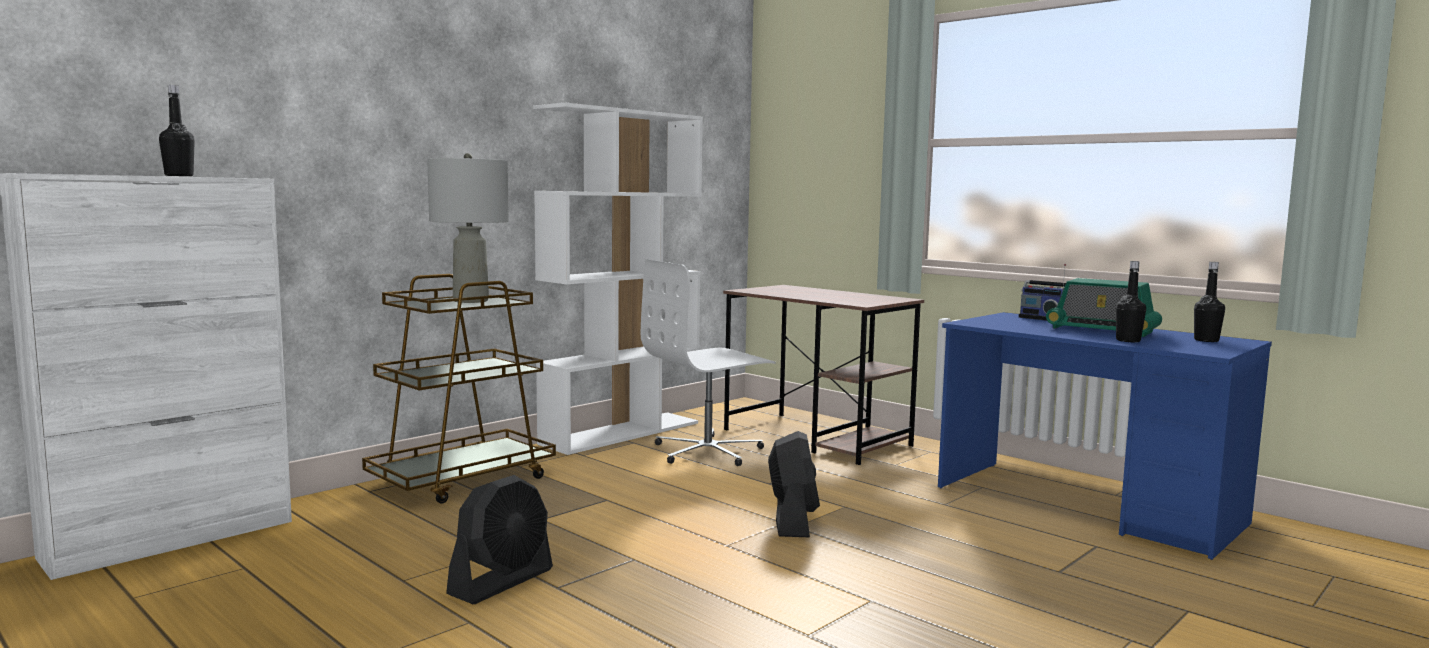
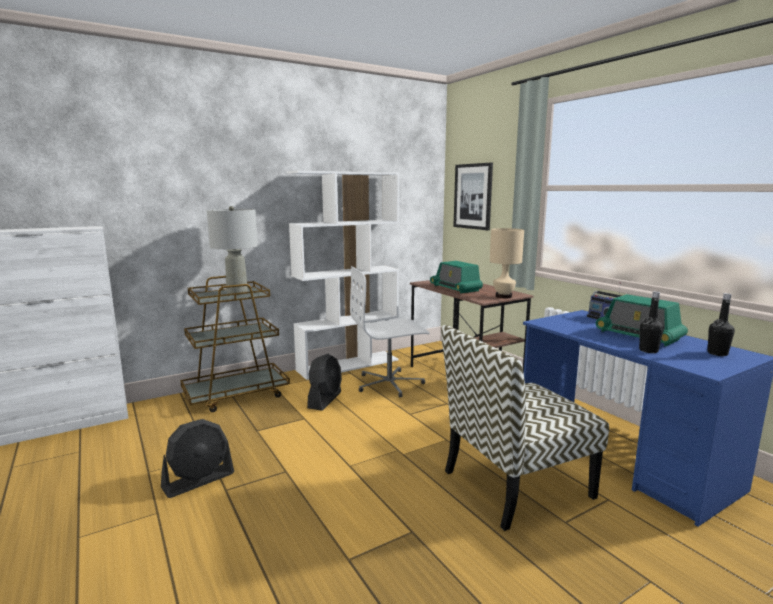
camera: 15 degrees right, 5 degrees up
black bottle [159,85,195,176] -> none
black fan [768,431,820,537] -> black fan moved to [307,354,342,411]
none -> radio [430,261,483,293]
none -> chair [441,325,609,531]
none -> picture [453,163,493,230]
none -> beige table lamp [490,228,524,298]

